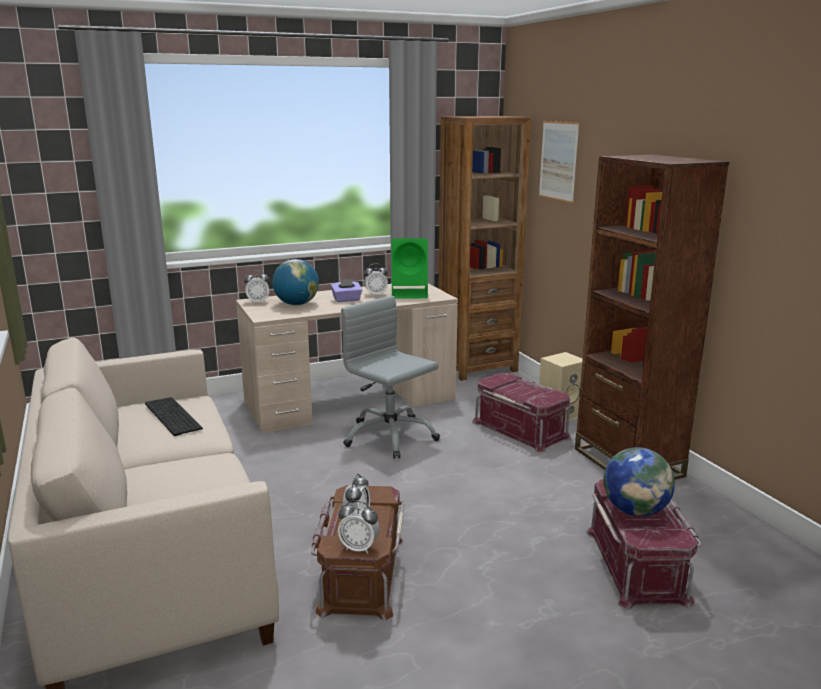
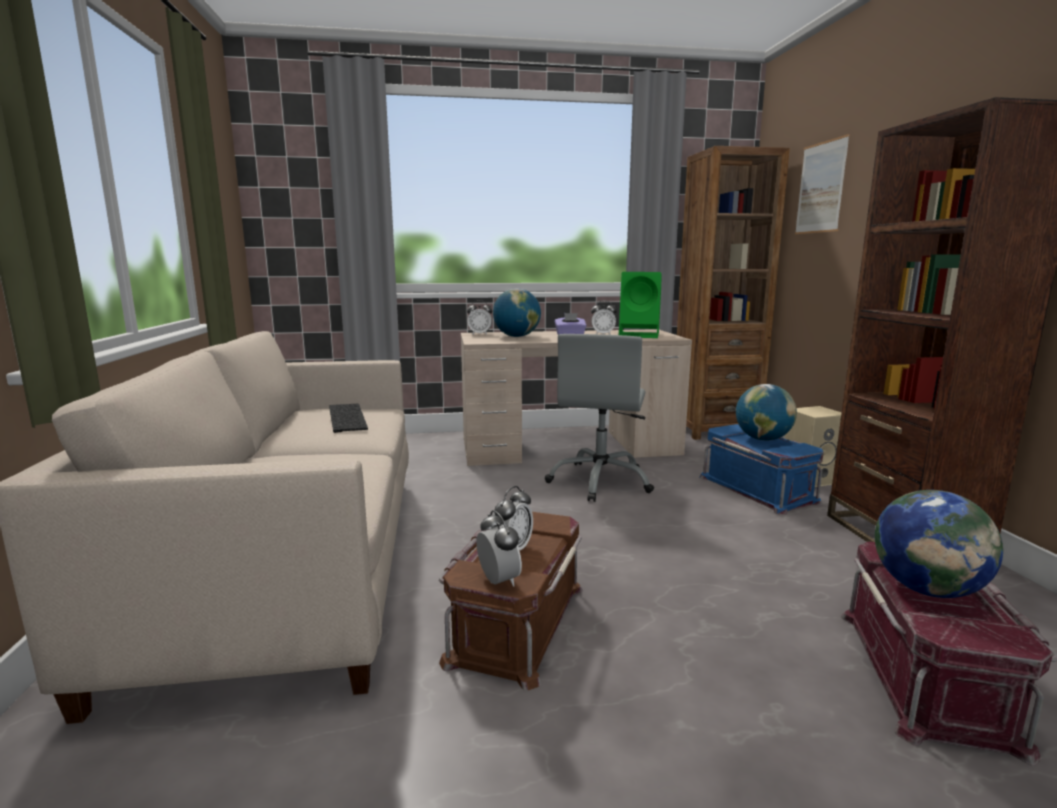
camera: 15 degrees right, 5 degrees down
alarm clock [338,500,380,554] -> alarm clock turned 150 degrees counterclockwise [476,510,522,586]
grey office chair [341,296,440,459] -> grey office chair turned 135 degrees counterclockwise [545,334,654,502]
red storage box [472,373,571,452] -> blue storage box [700,424,824,515]
none -> globe [736,384,797,441]

